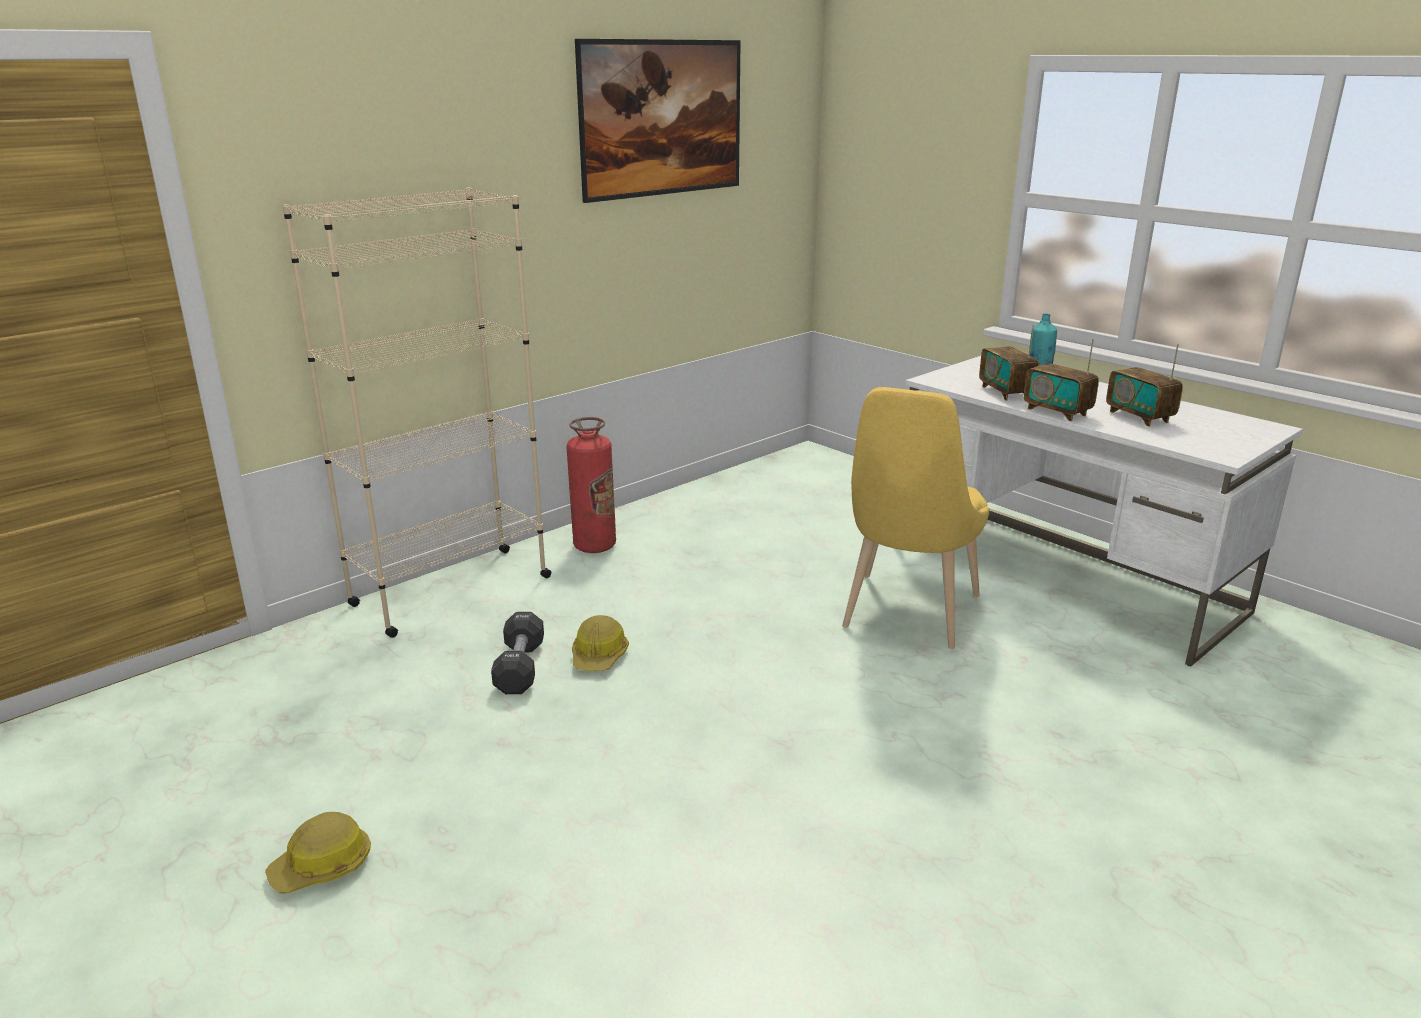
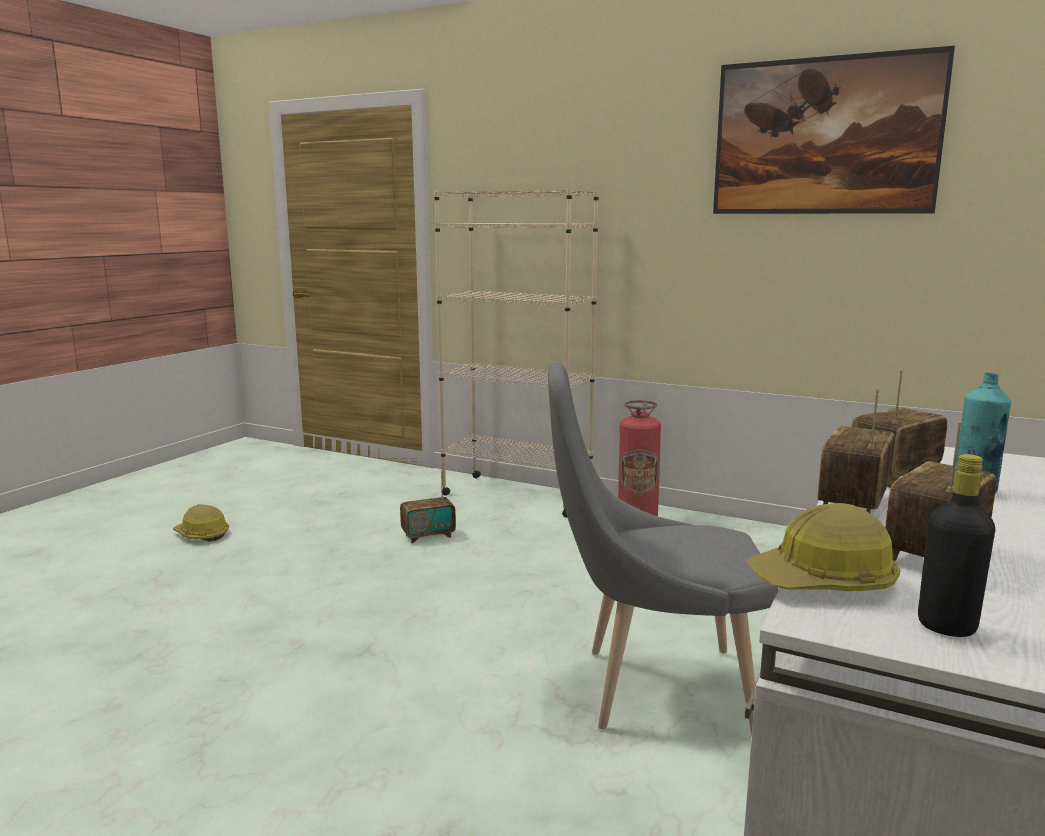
camera: 70 degrees right, 10 degrees down
black dumbbell [491,612,544,694] -> radio [400,471,456,543]
hard hat [572,615,629,671] -> hard hat moved to [746,503,900,591]
yellow chair [842,387,990,649] -> grey chair [548,363,778,735]
none -> black bottle [918,454,996,637]

